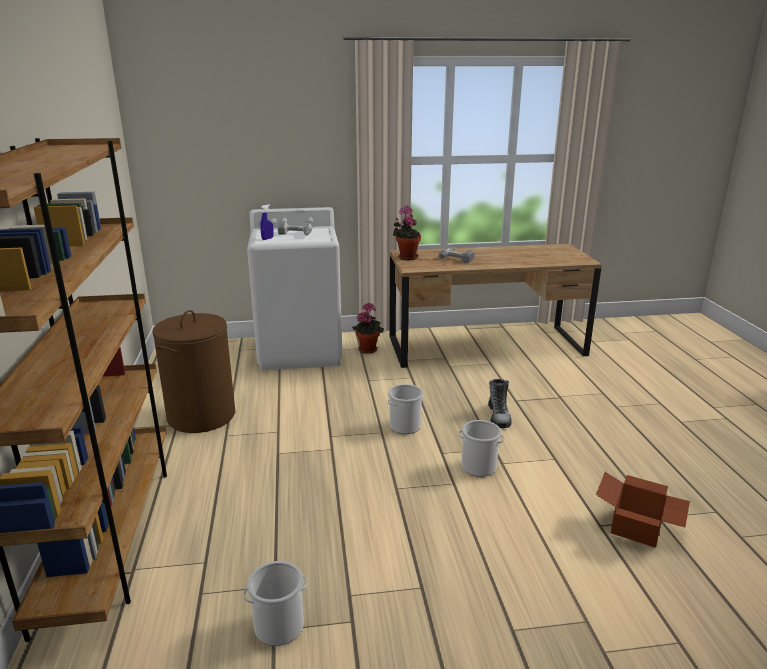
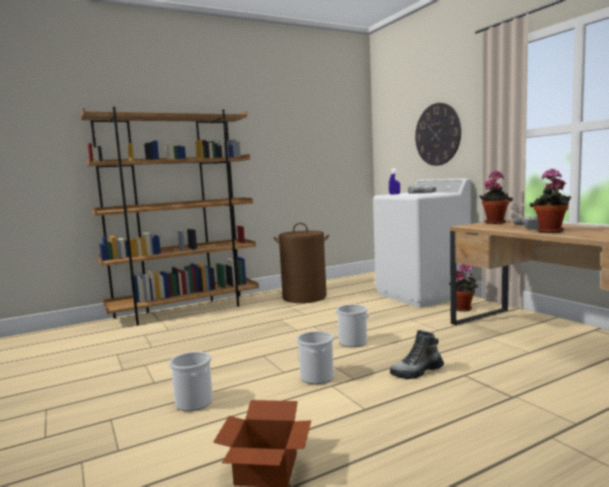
camera: 70 degrees right, 15 degrees down
bucket [244,561,308,646] -> bucket moved to [169,352,213,411]
none -> wall clock [415,103,461,166]
none -> potted plant [530,169,571,233]

